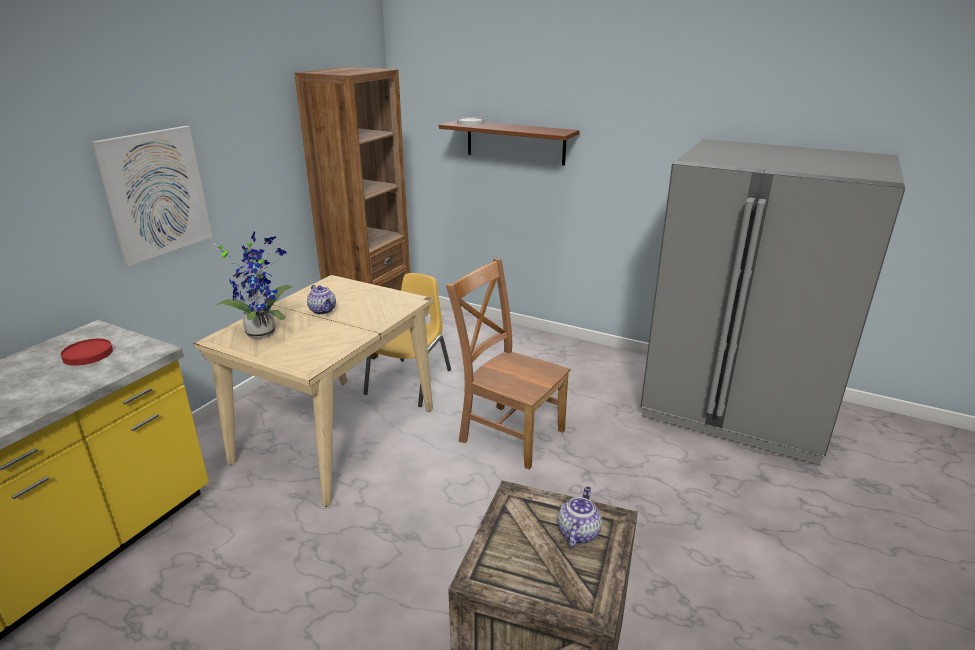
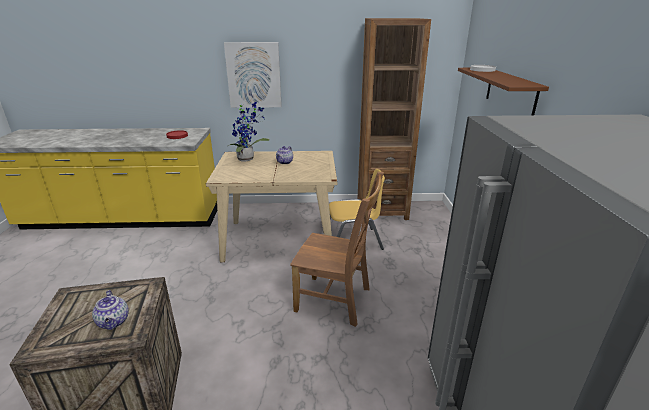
camera: 60 degrees right, 0 degrees up
brown chair [446,257,570,469] -> brown chair turned 105 degrees clockwise [290,172,384,327]
teapot [557,486,602,548] -> teapot turned 75 degrees clockwise [92,290,129,330]

